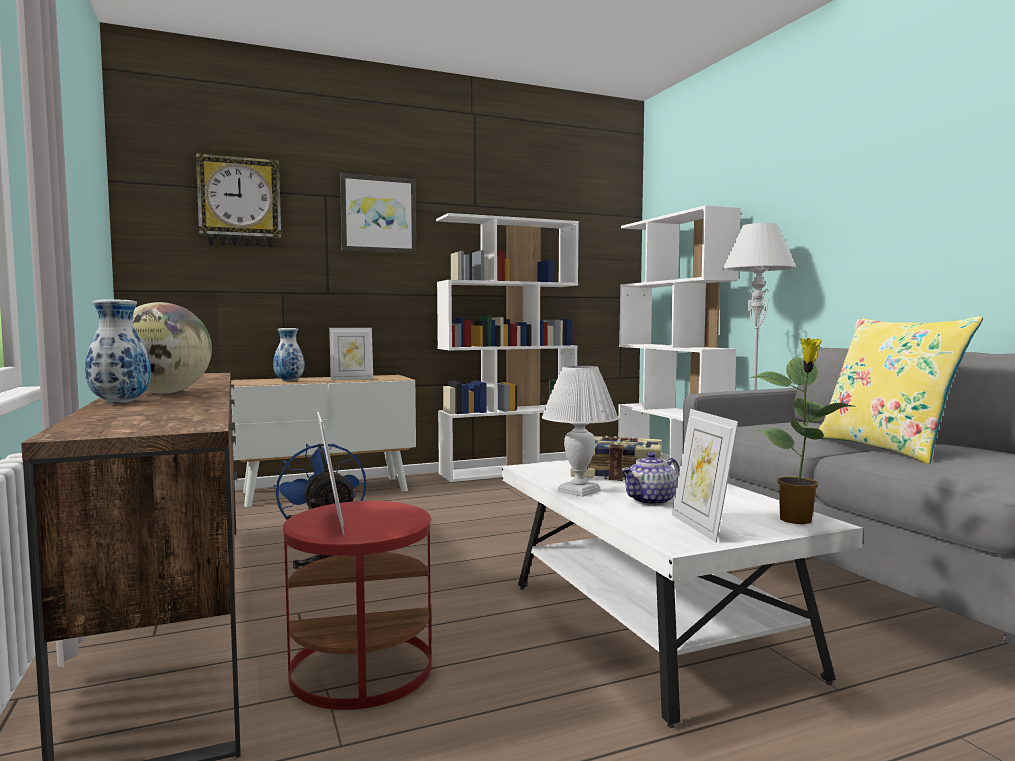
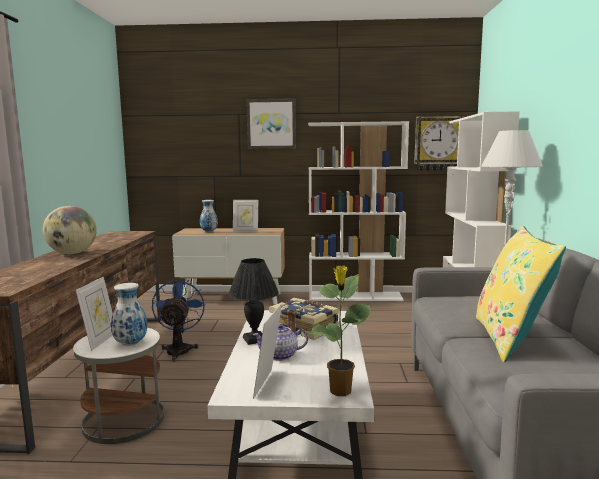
camera: 25 degrees right, 5 degrees up
vase [85,299,151,403] -> vase moved to [111,283,148,346]
wall clock [196,153,282,248] -> wall clock moved to [414,116,464,171]
red side table [283,501,431,710] -> white side table [73,328,164,444]
white table lamp [542,366,619,497] -> black table lamp [228,258,279,345]

